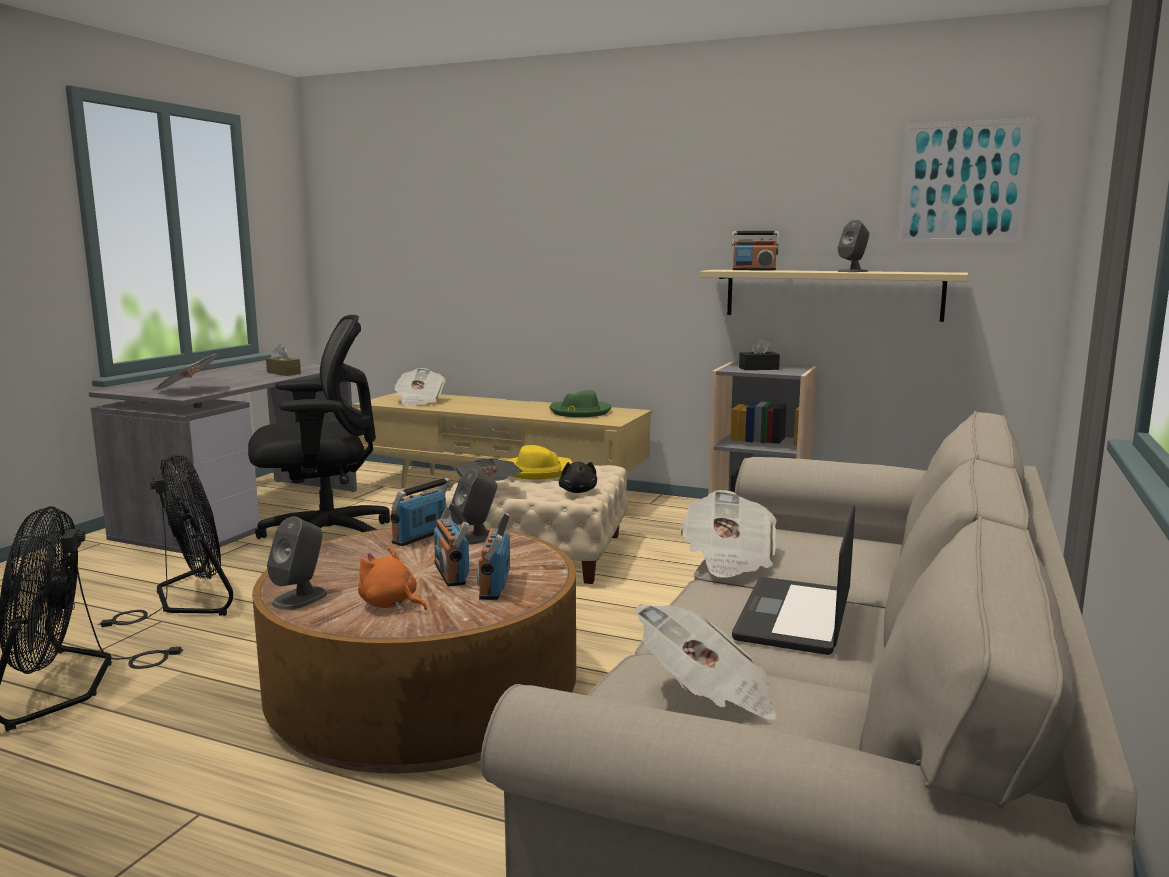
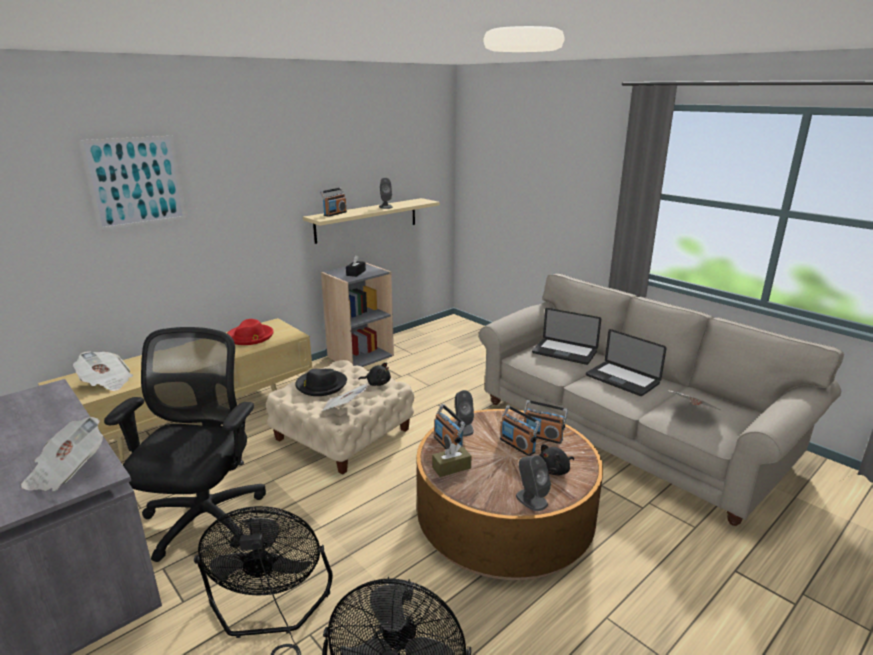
camera: 65 degrees left, 10 degrees up
brown tissue box [266,344,301,376] -> brown tissue box moved to [432,443,471,477]
orange plush toy [358,547,427,611] -> black plush toy [539,444,574,475]
radio [434,503,470,587] -> radio turned 45 degrees clockwise [500,405,541,456]
yellow hat [506,445,573,480] -> black hat [295,369,347,396]
green hat [550,390,611,417] -> red hat [227,319,274,345]
newspaper [680,490,776,578] -> none
picture [897,118,1035,243] -> picture moved to [79,136,187,231]
none -> laptop [532,308,601,365]

